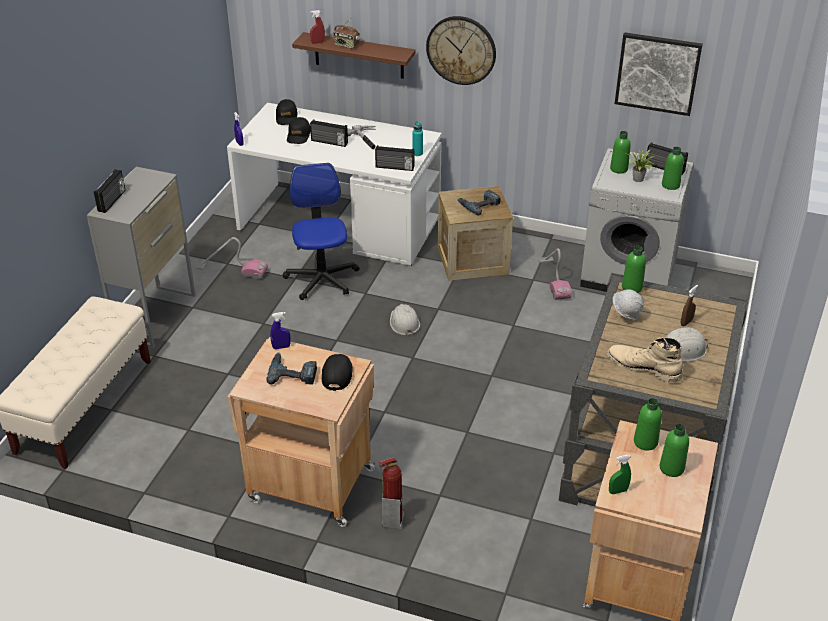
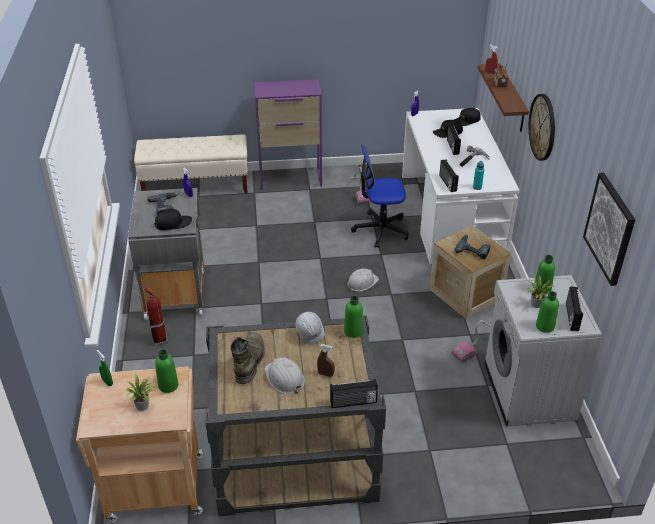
camera: 65 degrees right, 0 degrees up
grey cabinet [87,167,196,348] -> purple cabinet [254,79,322,190]
radio [94,170,125,213] -> radio moved to [330,379,378,408]
brown cart [227,337,375,527] -> grey cart [128,188,204,320]
office chair [282,163,360,300] -> office chair turned 150 degrees counterclockwise [351,144,408,248]
beige boot [607,337,683,383] -> green boot [230,332,265,384]
green bottle [660,424,689,477] -> potted plant [125,374,156,411]

